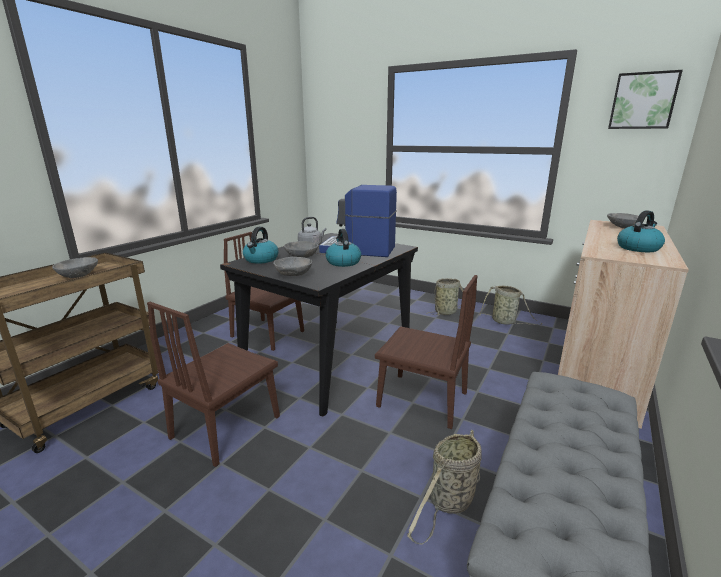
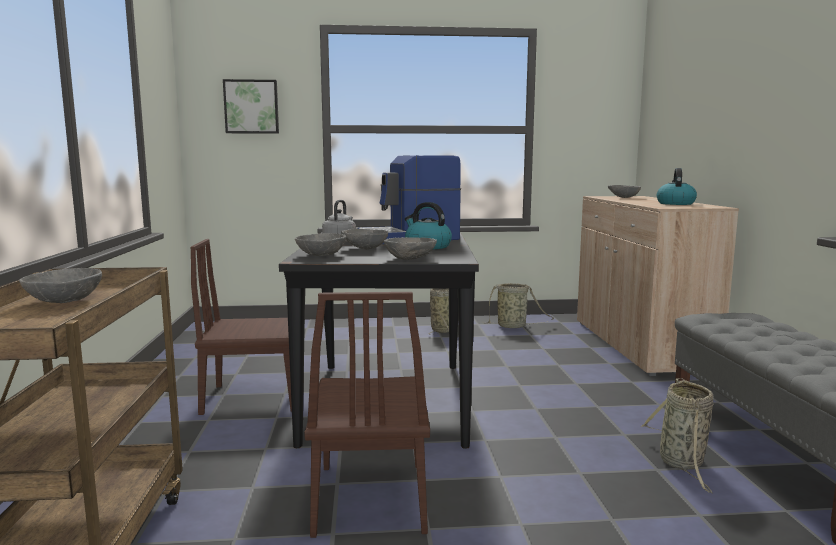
camera: 35 degrees left, 10 degrees down
kettle [243,227,279,264] -> grey bowl [295,233,346,256]
brown chair [375,275,477,429] -> none
picture [608,70,683,129] -> picture moved to [223,79,279,134]

